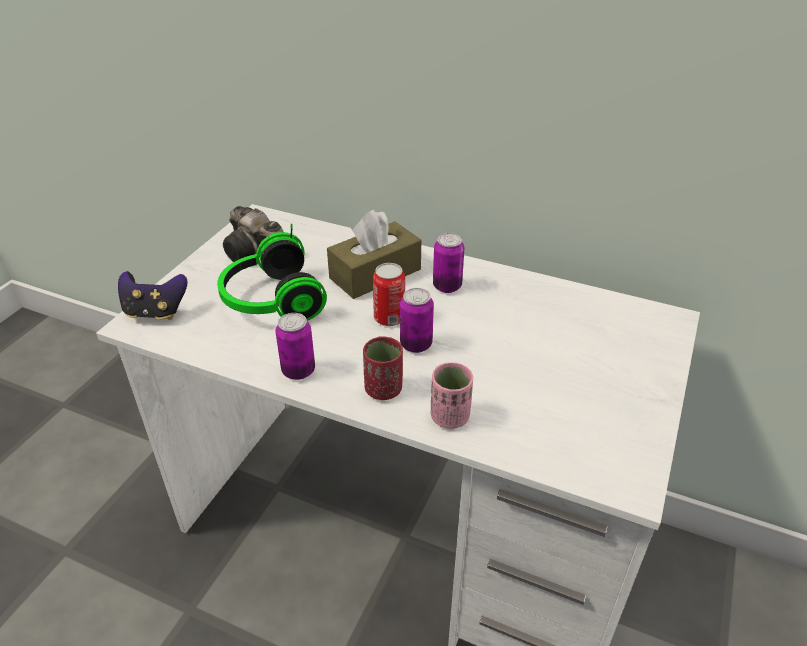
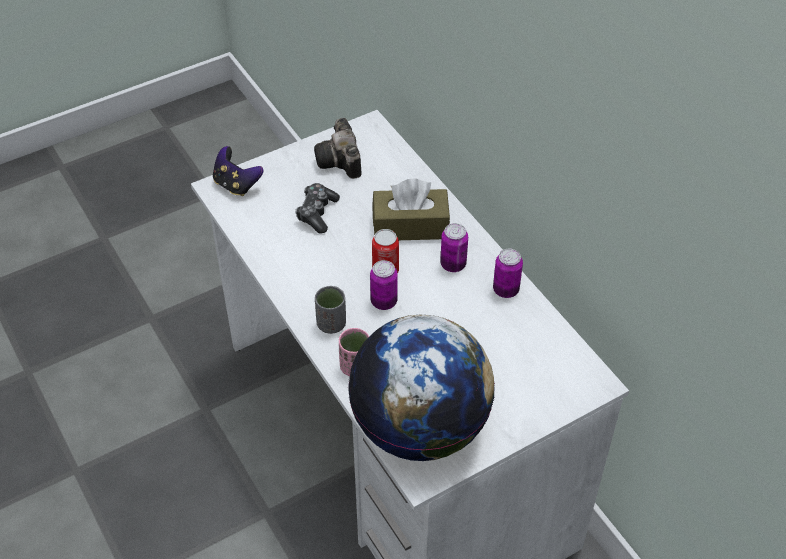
camera: 35 degrees right, 10 degrees up
headphones [217,223,327,321] -> game controller [295,183,340,233]
can [275,313,315,380] -> can moved to [493,248,523,298]
red cup [363,336,403,400] -> grey cup [315,286,346,334]
none -> globe [348,315,495,461]

